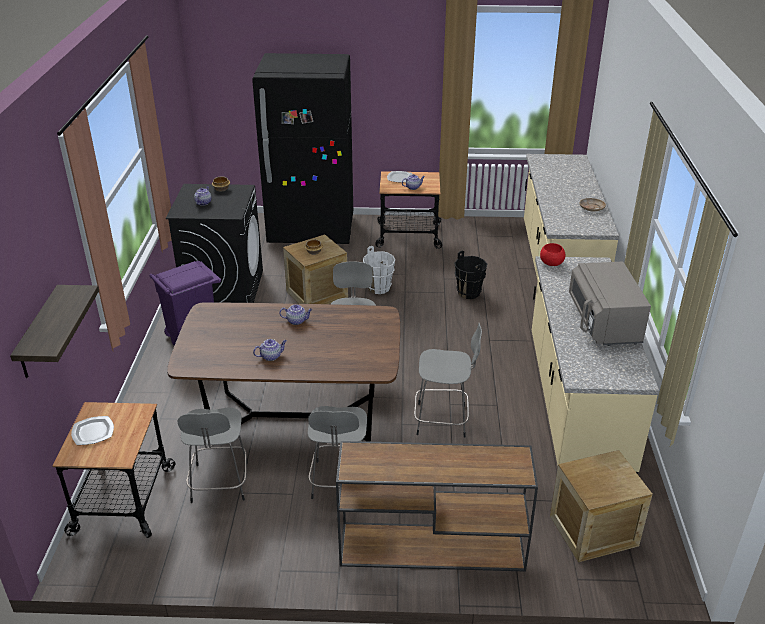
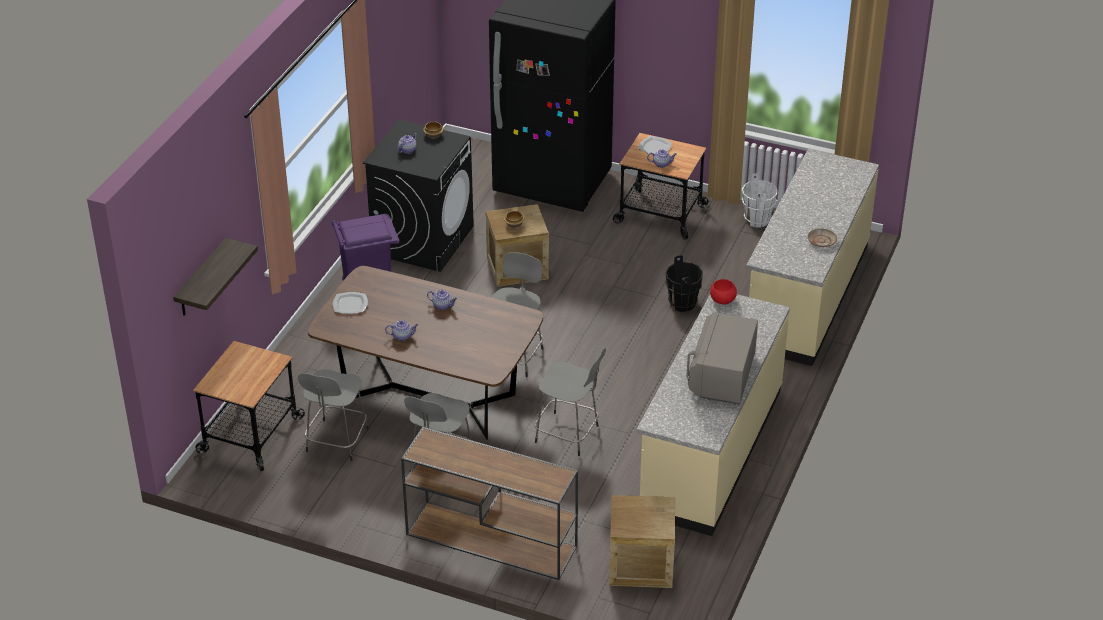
camera: 20 degrees right, 5 degrees up
plate [71,416,114,445] -> plate moved to [333,292,368,314]
white bucket [363,246,395,294] -> white bucket moved to [742,173,777,228]

